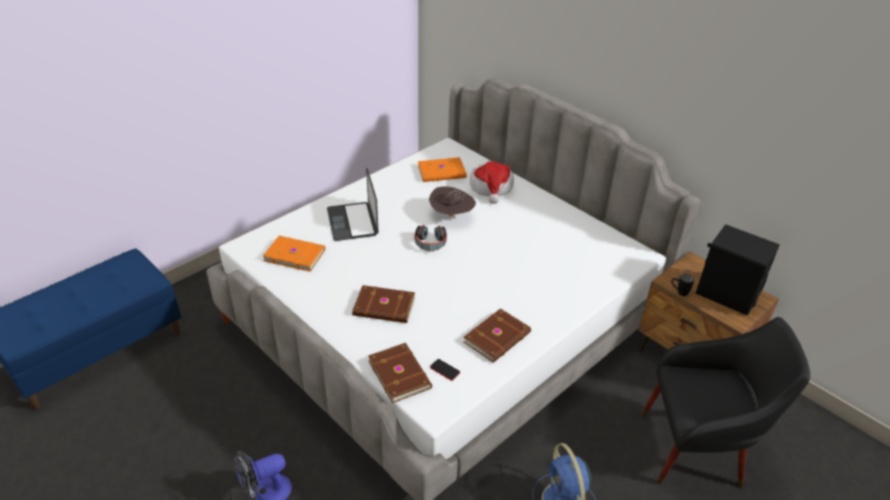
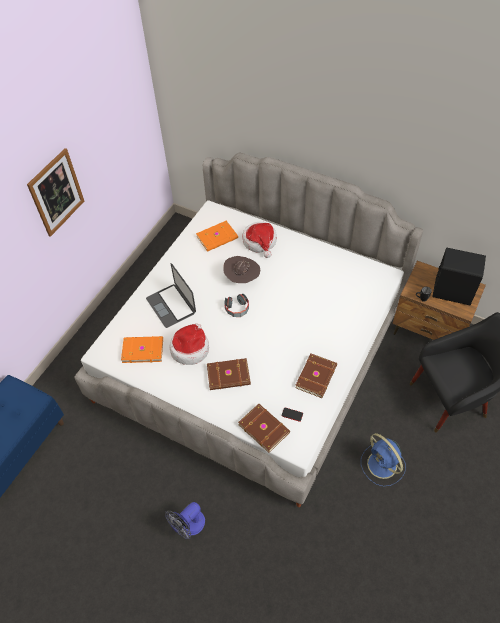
camera: 15 degrees left, 15 degrees up
none -> picture [27,148,84,237]
none -> hat [169,323,209,365]

